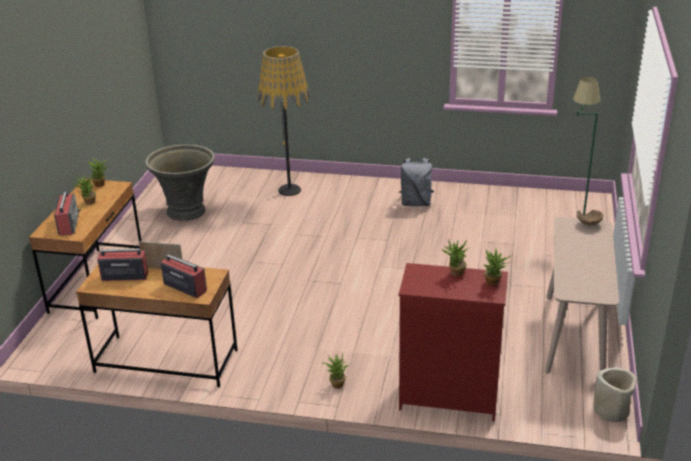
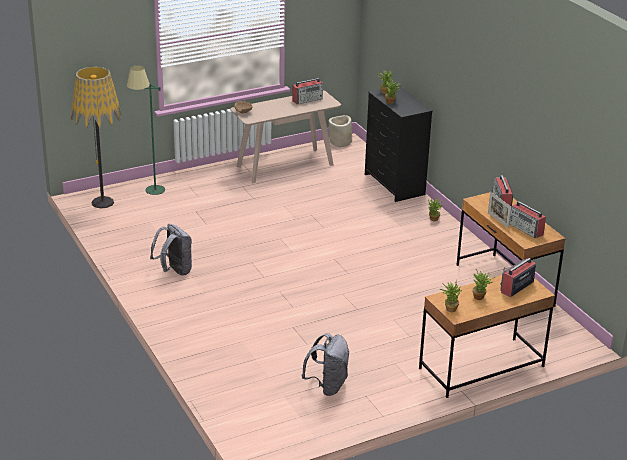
camera: 130 degrees left, 0 degrees up
grey planter [145,144,215,221] -> grey backpack [301,333,350,396]
floor lamp [257,46,310,196] -> floor lamp moved to [71,66,122,209]
red dresser [399,263,508,421] -> black dresser [365,86,433,202]
none -> radio [292,78,323,104]

